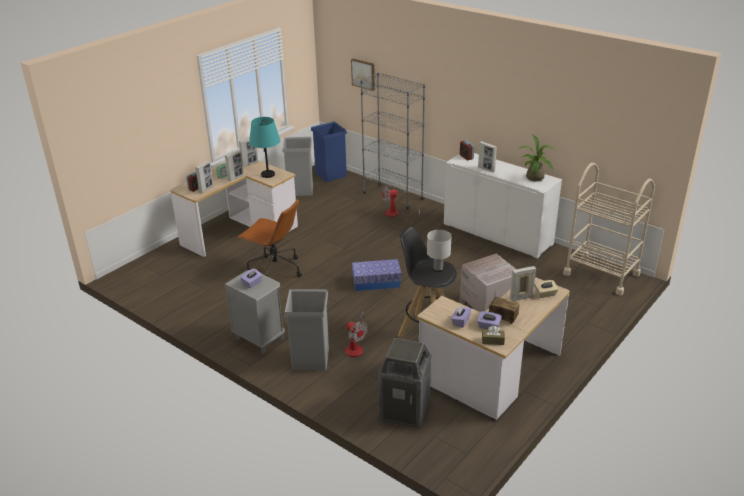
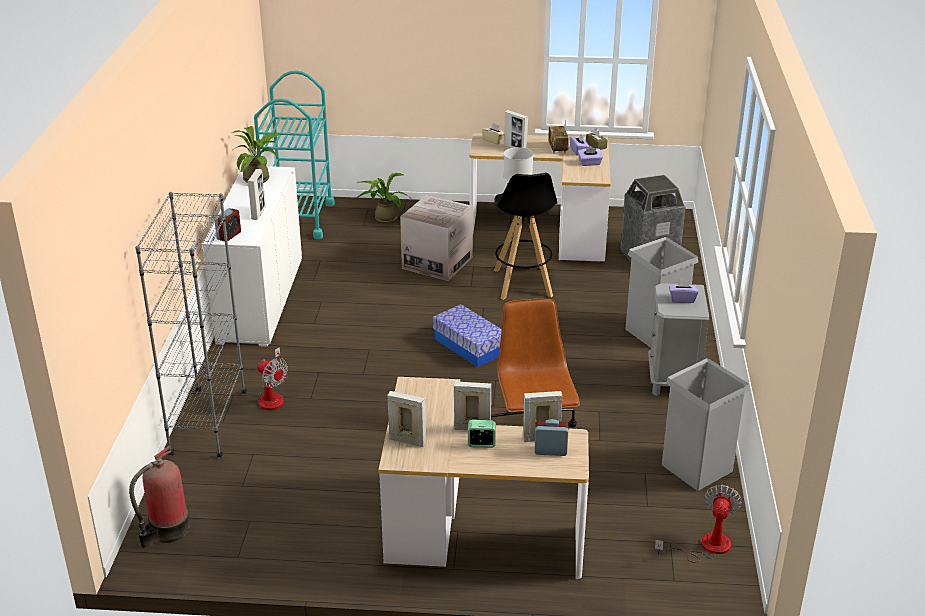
camera: 125 degrees left, 0 degrees up
turquoise table lamp [249,117,280,178] -> none
grey trash can [282,137,313,196] -> grey trash can moved to [662,358,750,491]
blue trash can [311,122,347,182] -> fire extinguisher [129,446,190,548]
fan [345,311,368,357] -> fan moved to [655,485,742,563]
picture [351,59,375,91] -> none
beige cart [563,163,655,296] -> turquoise cart [254,70,335,239]
none -> potted plant [356,173,413,223]

